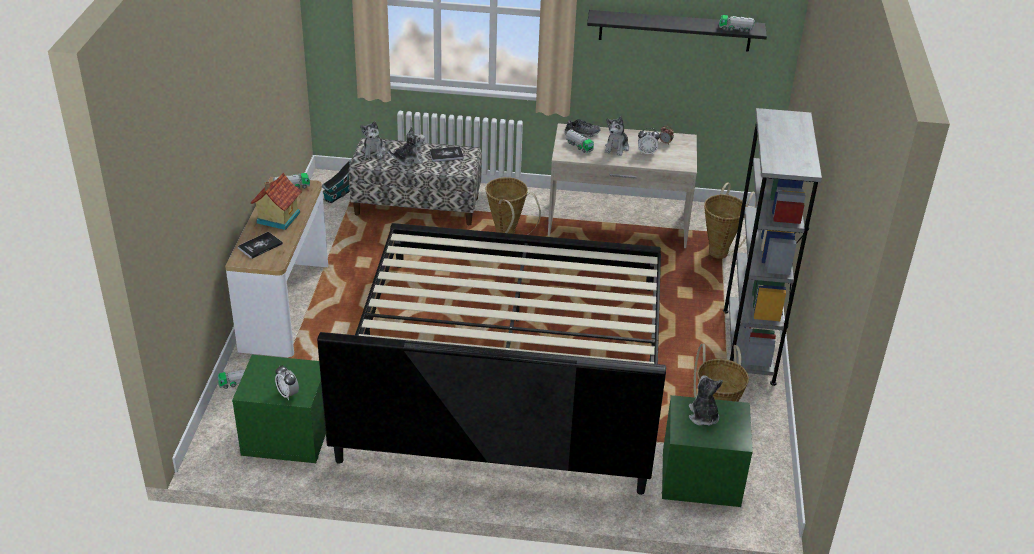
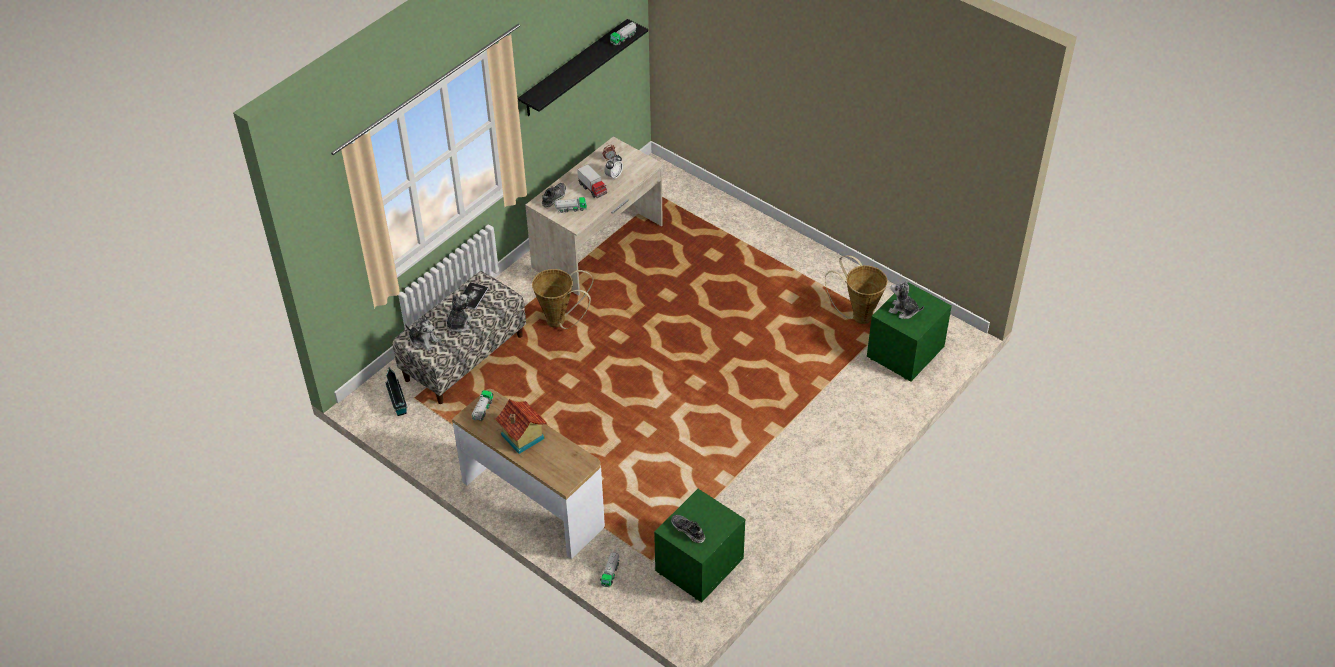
camera: 55 degrees left, 10 degrees up
book [238,232,283,259] -> none
alarm clock [275,365,299,400] -> none
bed [317,223,666,495] -> none
plush toy [605,117,629,156] -> toy truck [577,164,607,198]
basket [704,183,756,259] -> none
grey bookcase [723,108,822,386] -> none
none -> shoe [671,515,705,543]

